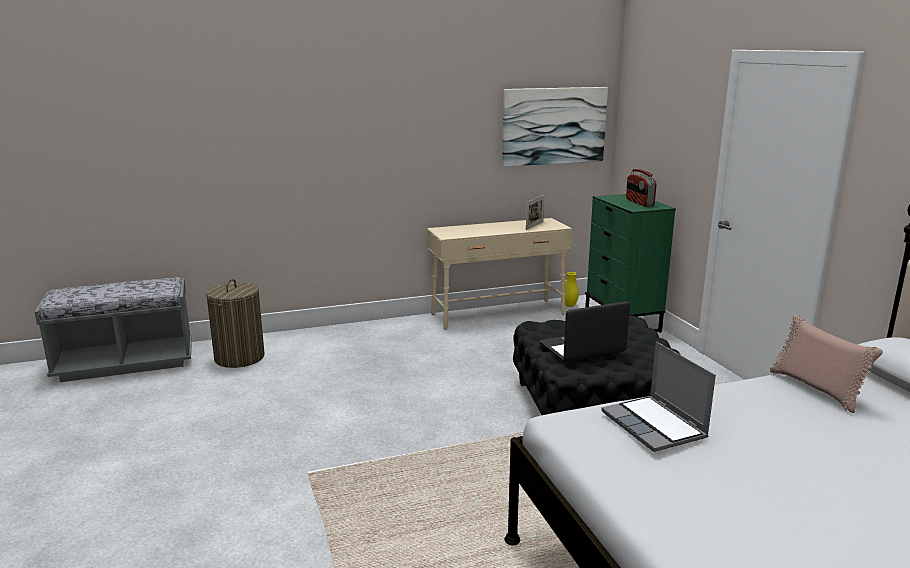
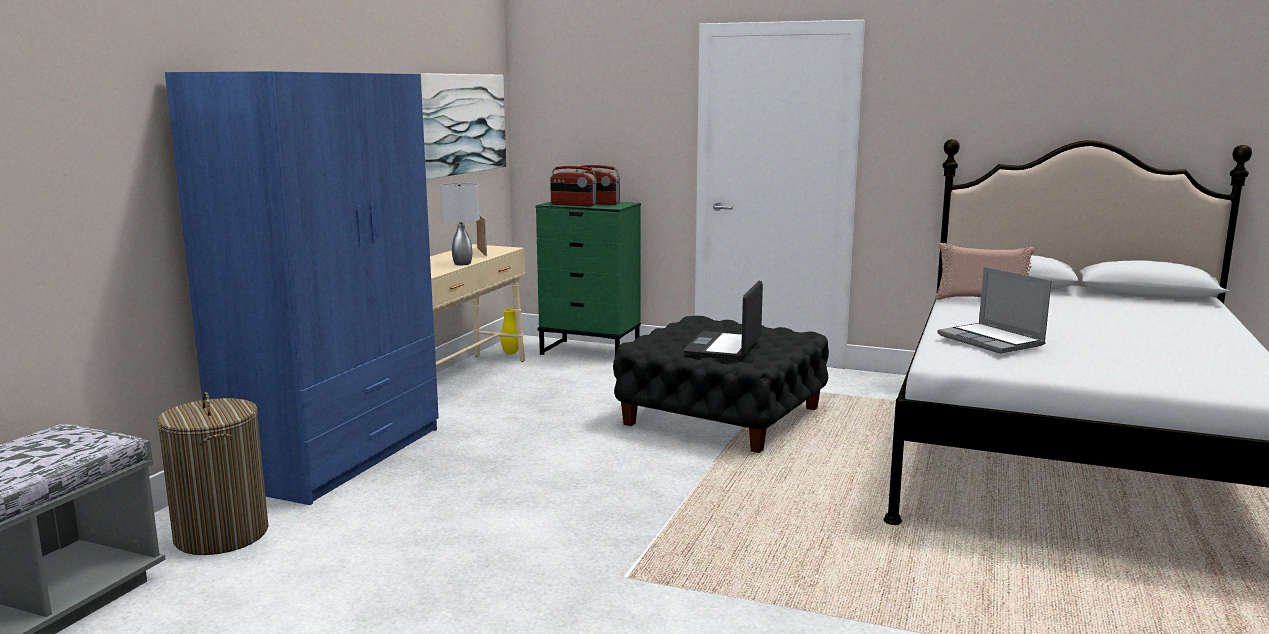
camera: 50 degrees left, 5 degrees down
laptop [601,342,716,452] -> laptop turned 45 degrees clockwise [937,267,1052,354]
none -> blue wardrobe [165,71,439,505]
none -> grey table lamp [440,183,480,265]
none -> radio [550,166,597,206]

